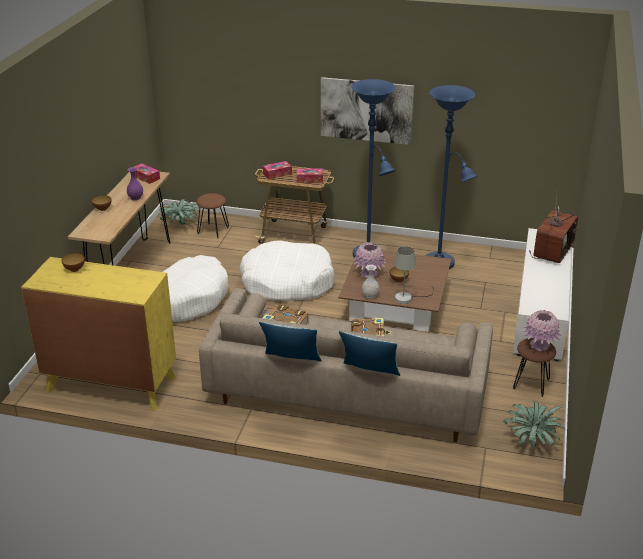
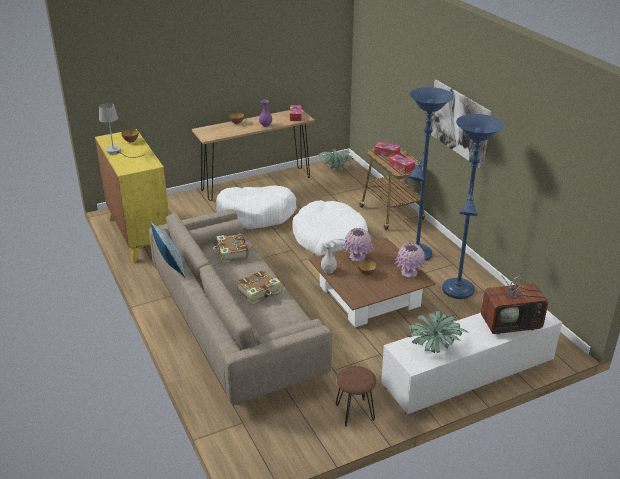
camera: 50 degrees right, 0 degrees up
brown stool [196,193,229,238] -> none
pillow [339,331,400,376] -> none
grey table lamp [394,247,434,304] -> grey table lamp moved to [99,103,145,158]
potted plant [503,401,566,447] -> potted plant moved to [407,310,467,353]
pink vase [522,310,561,351] -> pink vase moved to [394,243,427,277]

